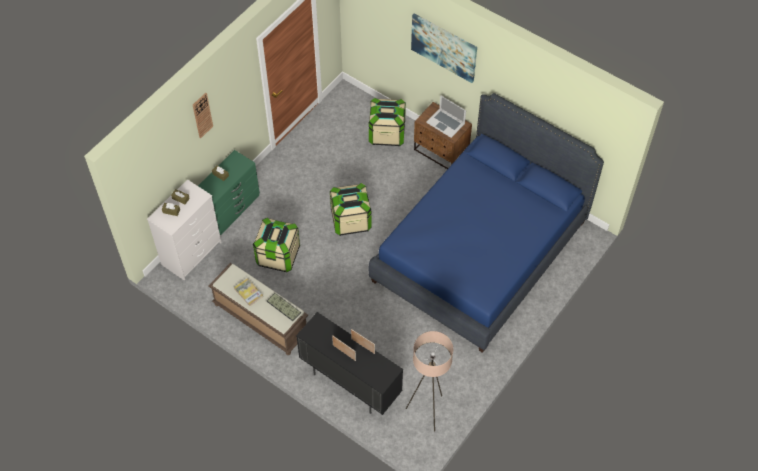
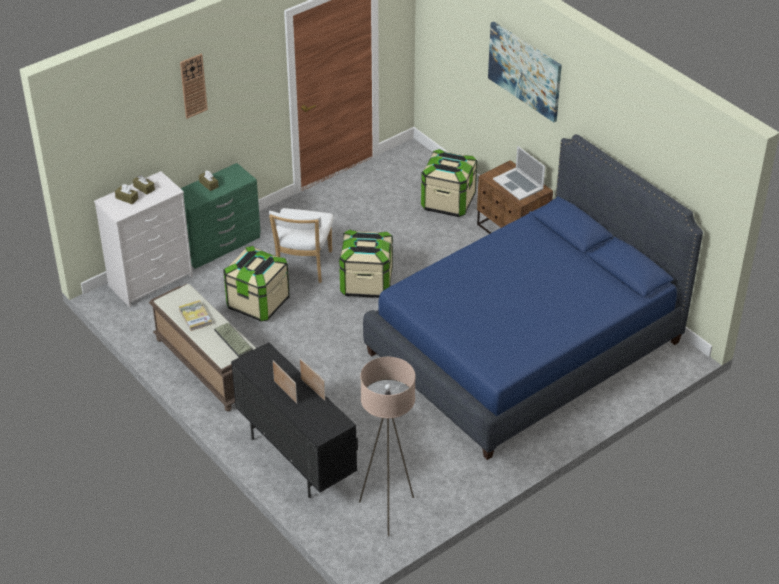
camera: 15 degrees right, 15 degrees down
none -> white chair [269,208,333,283]

